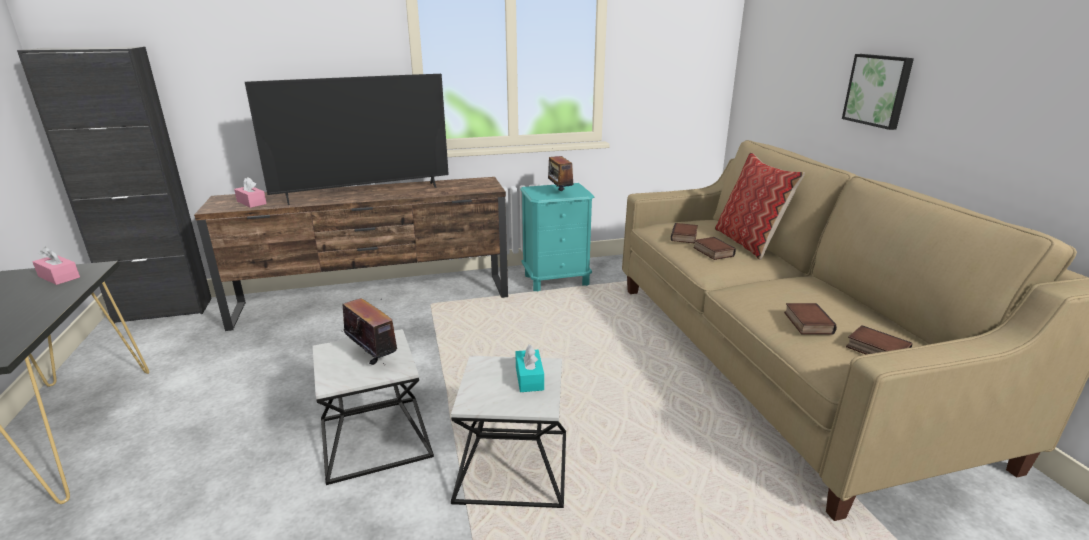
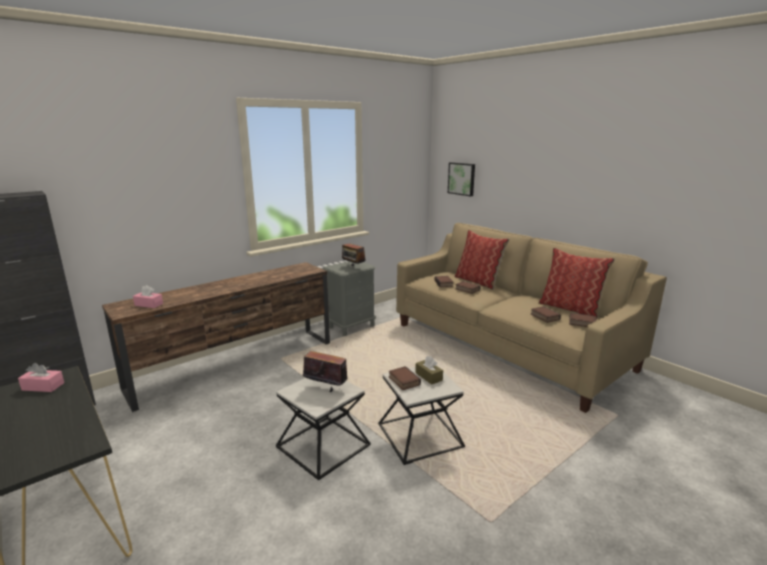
camera: 25 degrees left, 5 degrees down
television [245,74,449,205] -> none
turquoise tissue box [515,344,544,392] -> brown tissue box [415,356,443,385]
turquoise nightstand [520,183,594,291] -> grey nightstand [323,261,376,336]
picture [842,54,914,130] -> picture moved to [448,162,475,196]
none -> book [389,366,421,390]
none -> pillow [538,248,615,319]

